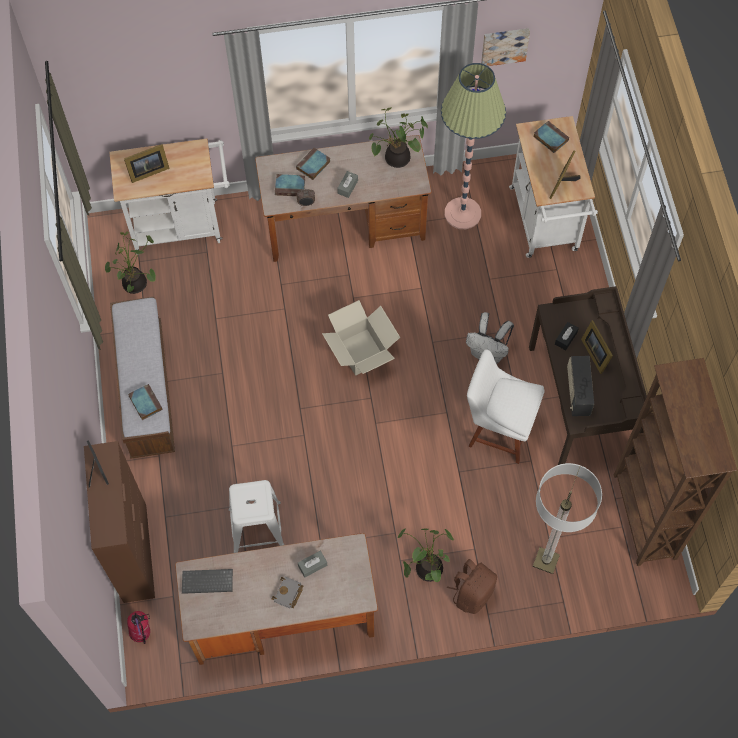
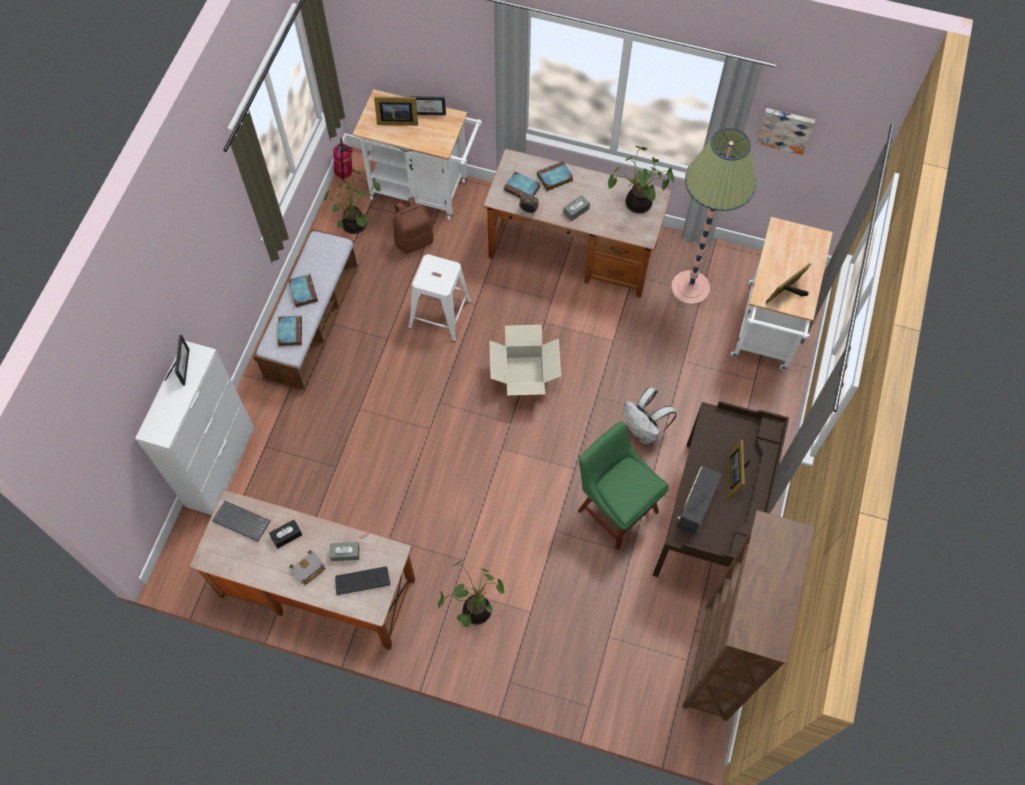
camera: 25 degrees right, 0 degrees up
brown cabinet [84,441,155,603] -> white cabinet [135,341,254,515]
fire extinguisher [127,611,150,644] -> fire extinguisher moved to [333,138,353,180]
white stool [229,480,284,553] -> white stool moved to [408,254,472,342]
brown backpack [447,559,497,614] -> brown backpack moved to [393,197,433,254]
white chair [467,349,545,464] -> green chair [578,421,669,550]
book [533,121,569,153] -> book moved to [288,274,318,307]
floor lamp [533,463,602,574] -> none
black tissue box [555,322,579,350] -> black tissue box moved to [269,520,302,548]
none -> keyboard [335,566,390,595]
none -> picture frame [410,96,446,115]

